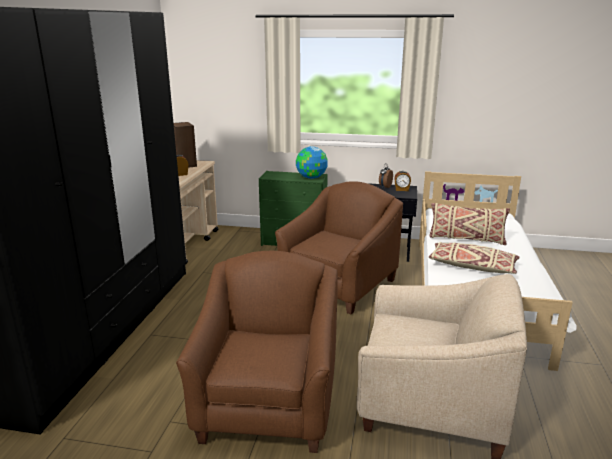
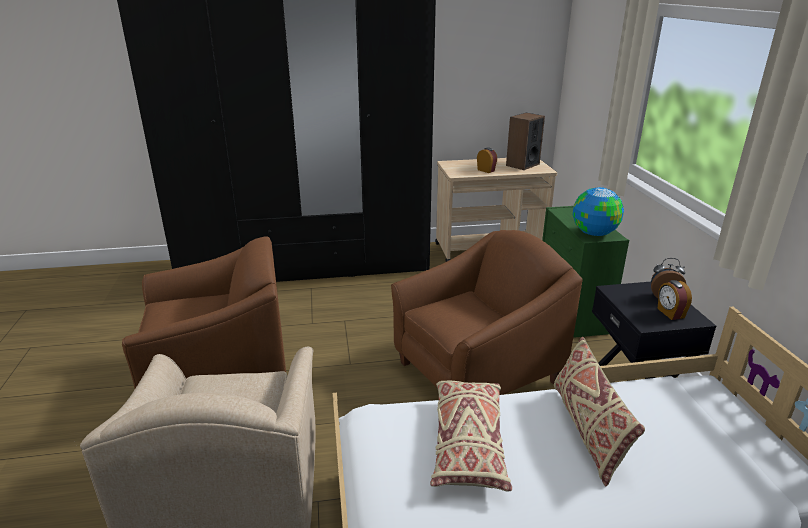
camera: 70 degrees right, 5 degrees up
brown armchair [275,181,403,314] -> brown armchair turned 45 degrees counterclockwise [391,230,583,395]

